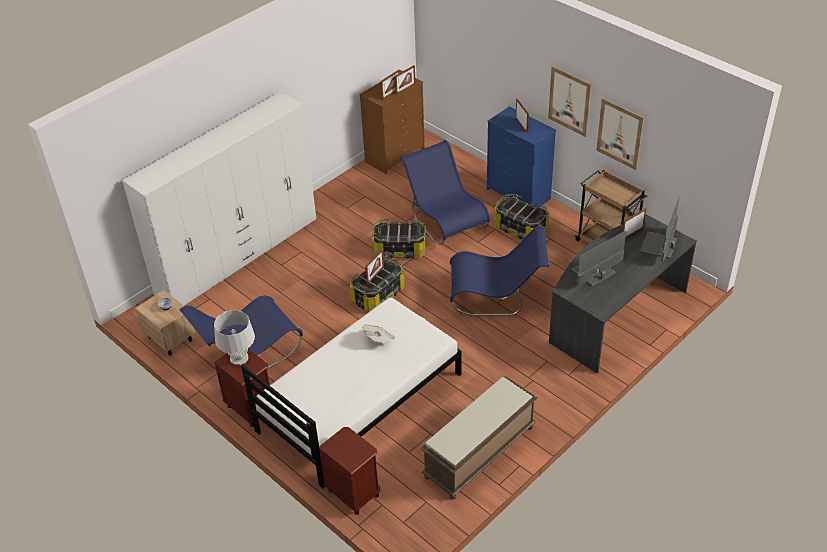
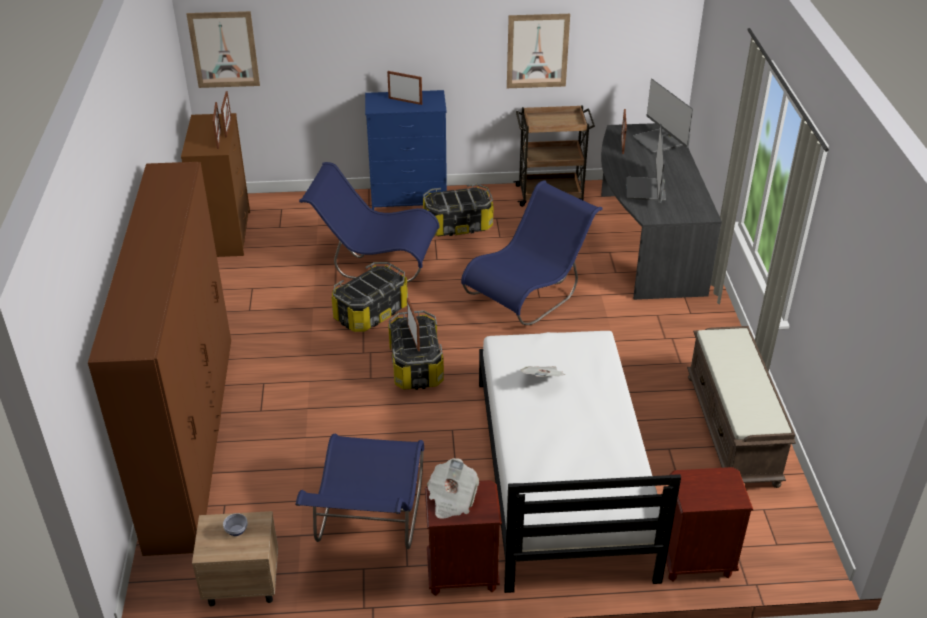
camera: 50 degrees left, 5 degrees down
white wardrobe [122,92,316,305] -> brown wardrobe [88,162,231,556]
grey table lamp [214,310,255,365] -> newspaper [427,458,479,519]
picture [548,66,592,137] -> picture moved to [187,11,260,88]

